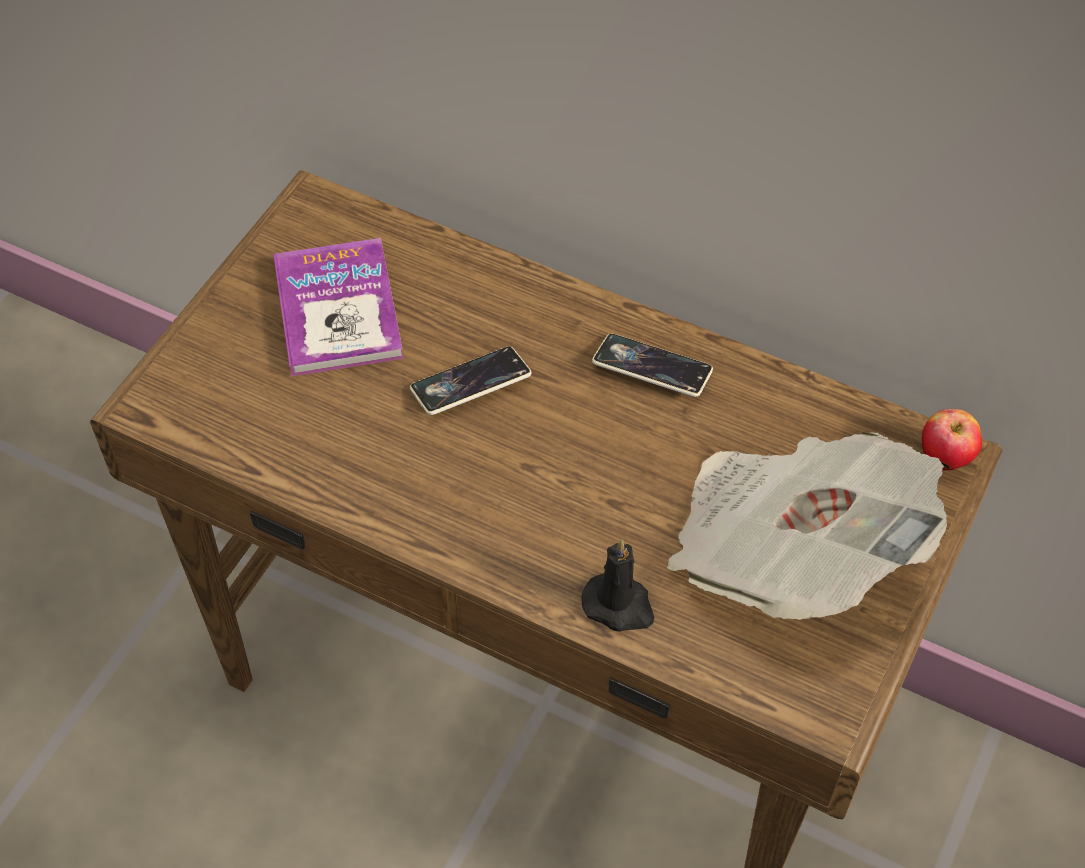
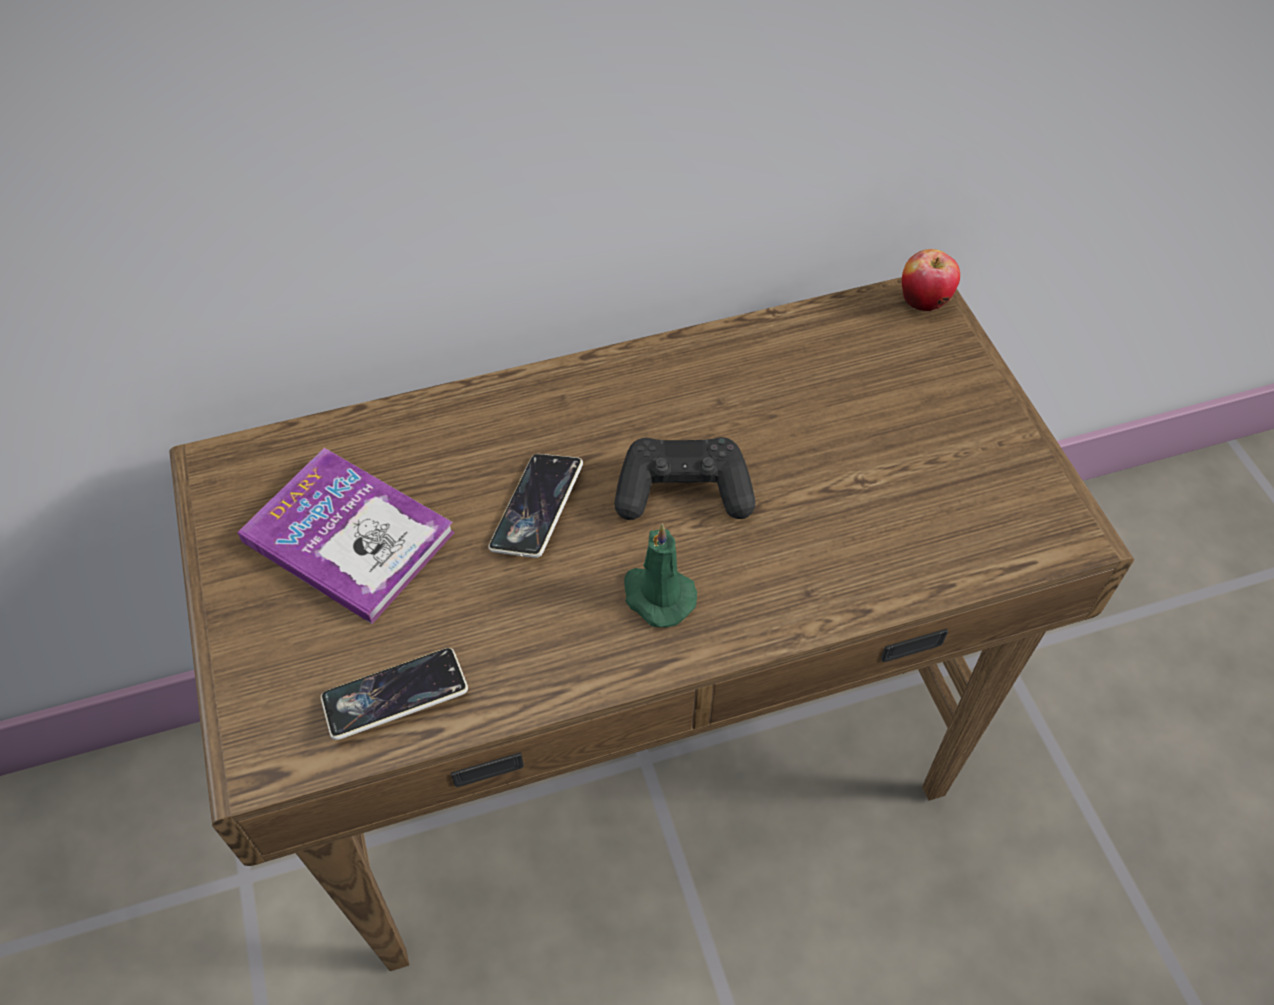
camera: 45 degrees left, 0 degrees up
black candle [582,539,654,631] -> none
phone [592,334,713,397] -> phone moved to [321,648,468,740]
newspaper [667,432,947,620] -> none
none -> black game controller [614,437,756,520]
none -> green candle [624,524,697,627]

